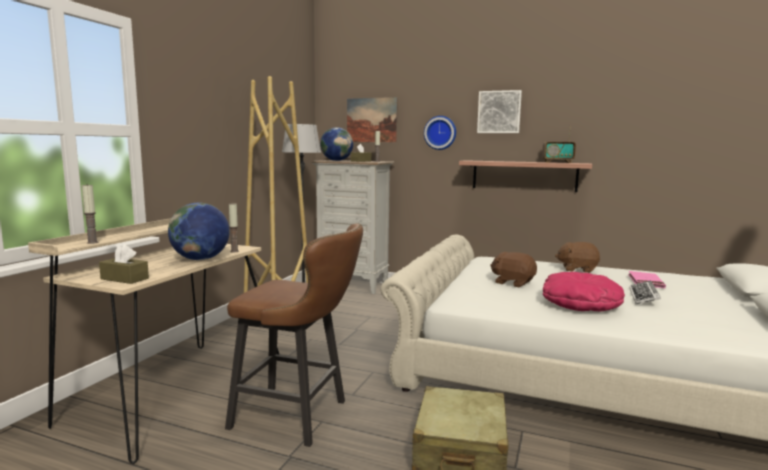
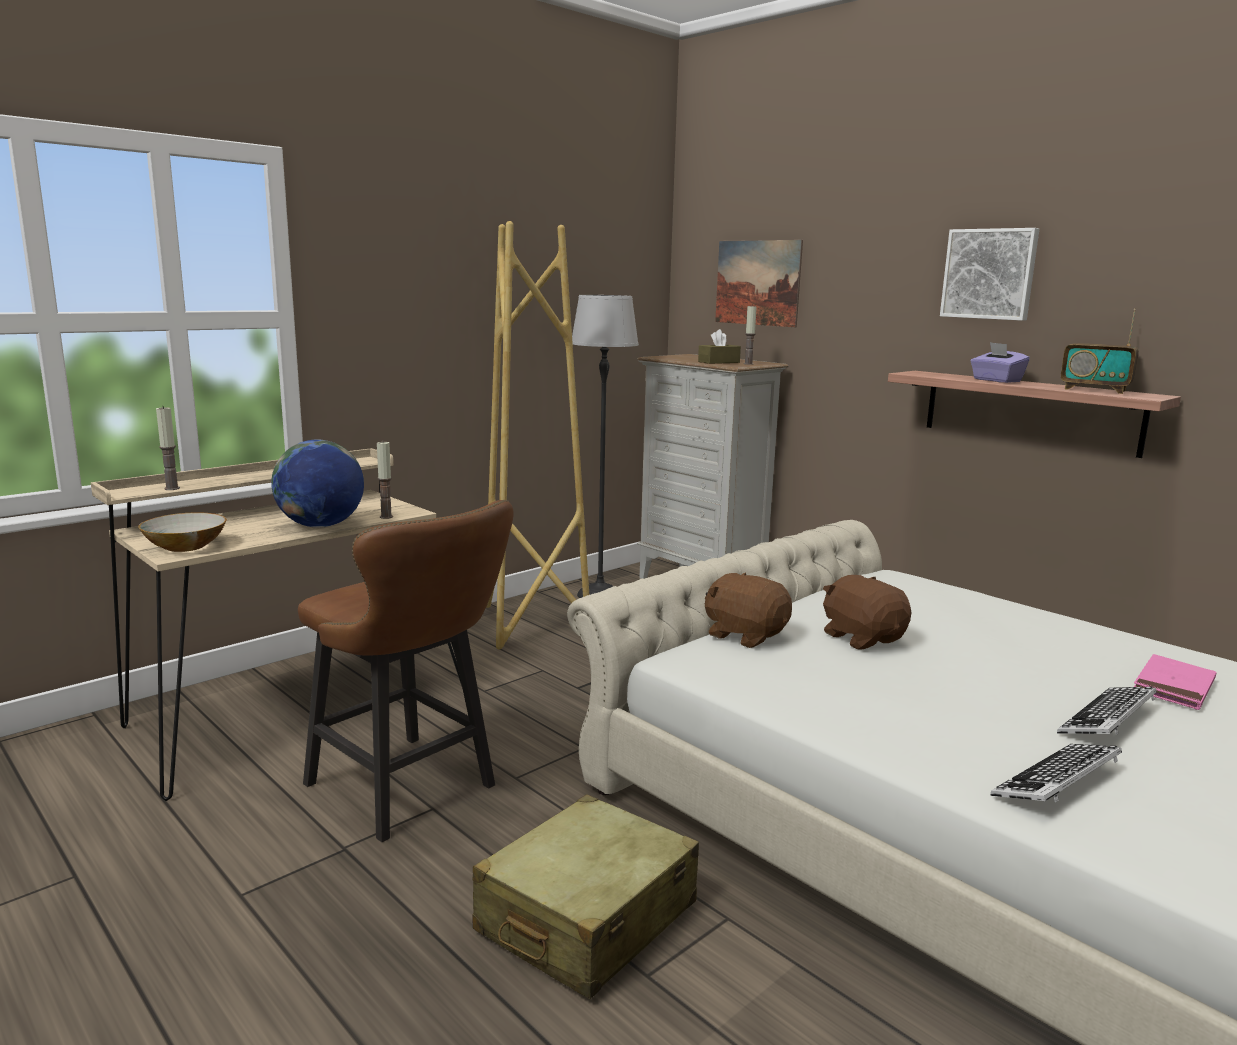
camera: 25 degrees right, 5 degrees up
brown tissue box [99,244,149,284] -> bowl [138,512,227,552]
globe [320,127,353,161] -> none
wall clock [424,116,456,150] -> none
pink pillow [543,272,625,311] -> none
brown plush toy [555,242,600,273] -> brown plush toy moved to [705,572,792,648]
none -> purple tissue box [971,342,1030,383]
none -> keyboard [990,744,1122,802]

